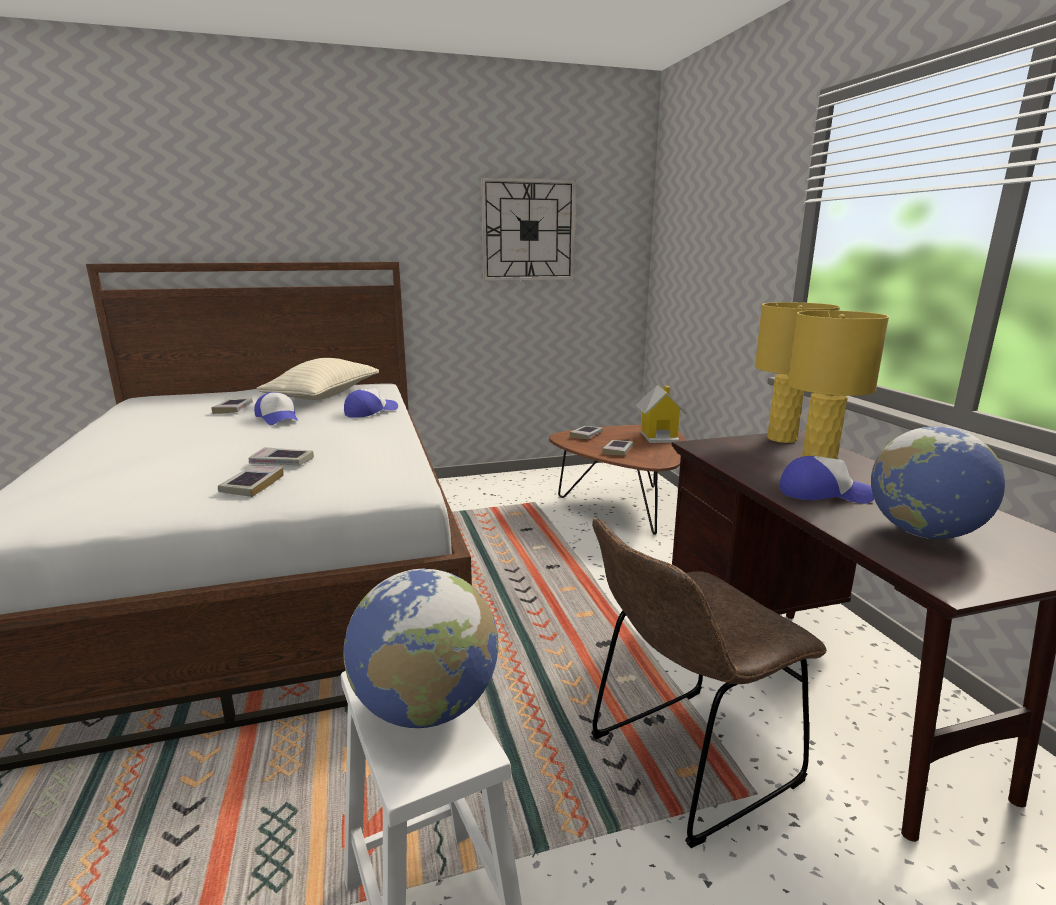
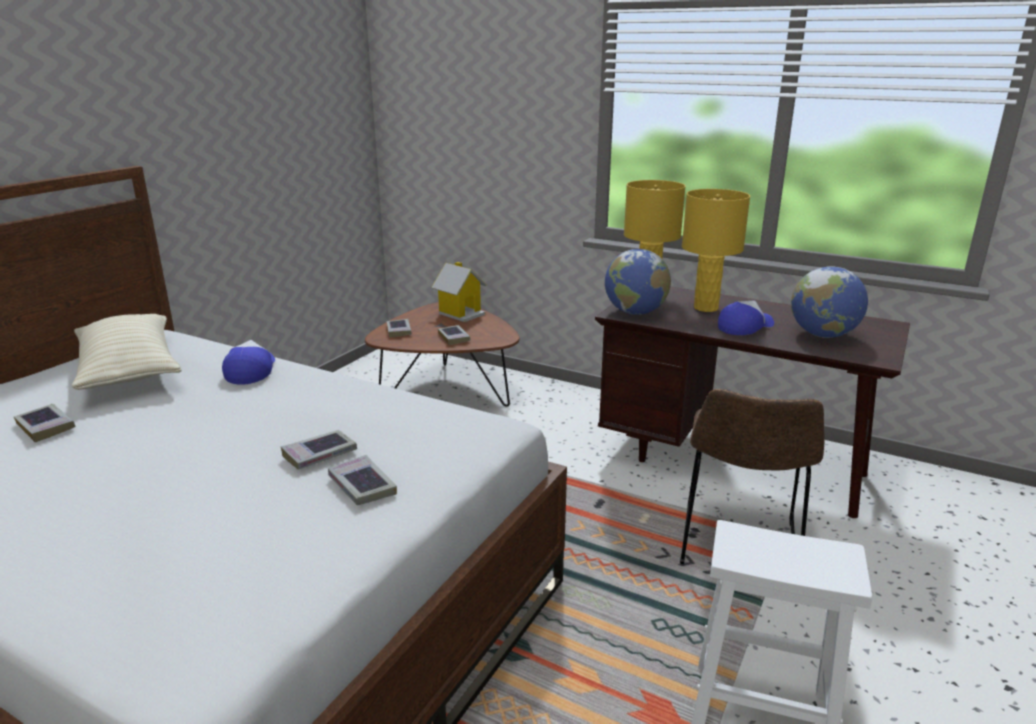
camera: 45 degrees left, 5 degrees up
cap [254,392,298,425] -> none
globe [343,568,499,728] -> globe moved to [605,249,671,315]
wall clock [481,177,576,281] -> none

